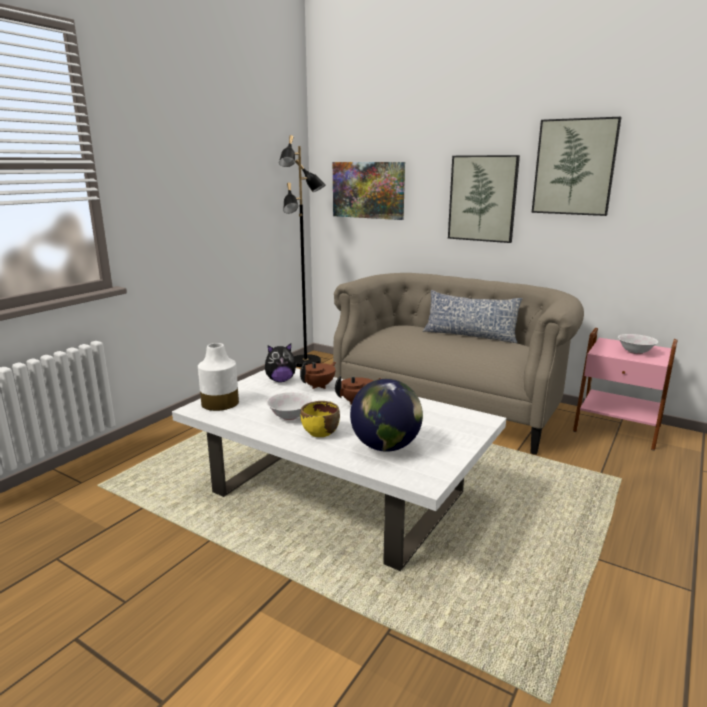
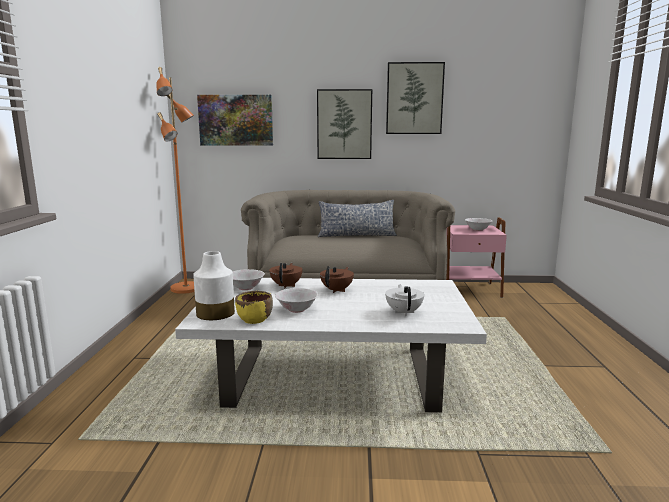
camera: 30 degrees left, 5 degrees down
plush toy [265,343,297,382] -> white bowl [232,269,265,290]
black floor lamp [279,135,325,367] -> orange floor lamp [156,67,195,294]
yellow bowl [301,401,340,437] -> yellow bowl moved to [235,291,273,324]
globe [350,379,423,452] -> white teapot [385,284,424,316]

